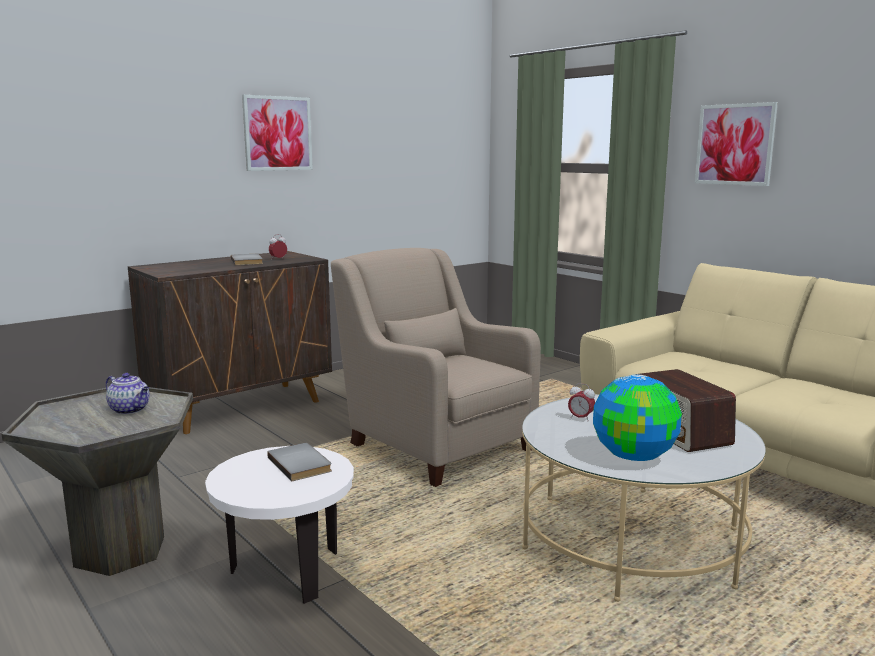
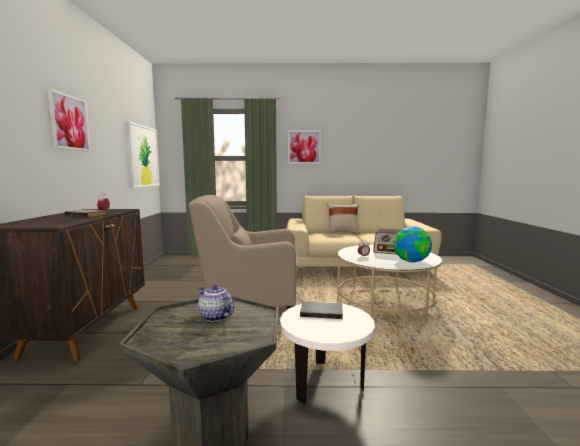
camera: 50 degrees left, 5 degrees down
teapot [106,373,150,415] -> teapot turned 120 degrees counterclockwise [198,285,234,322]
none -> picture [126,121,160,188]
none -> beige pillow [327,203,360,234]

